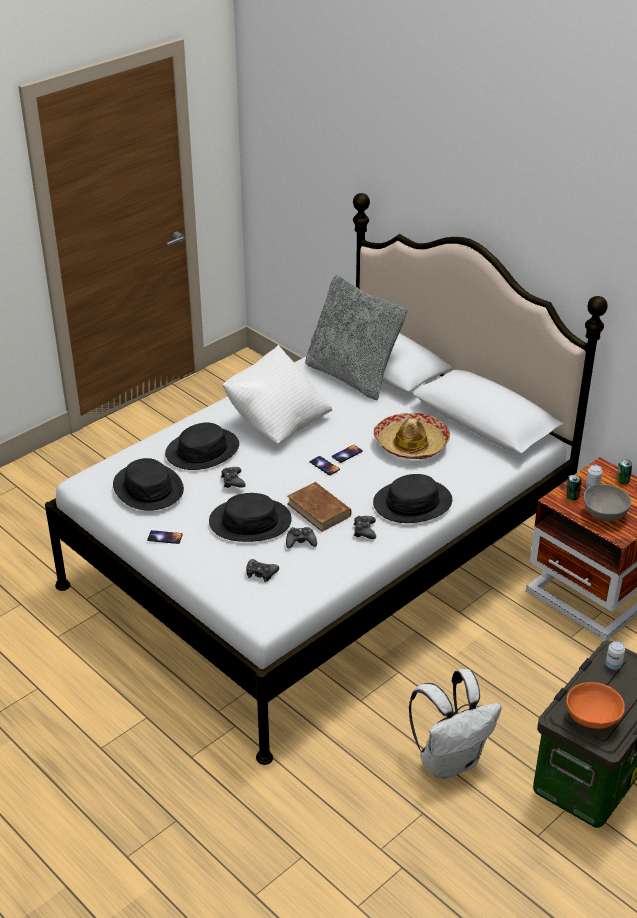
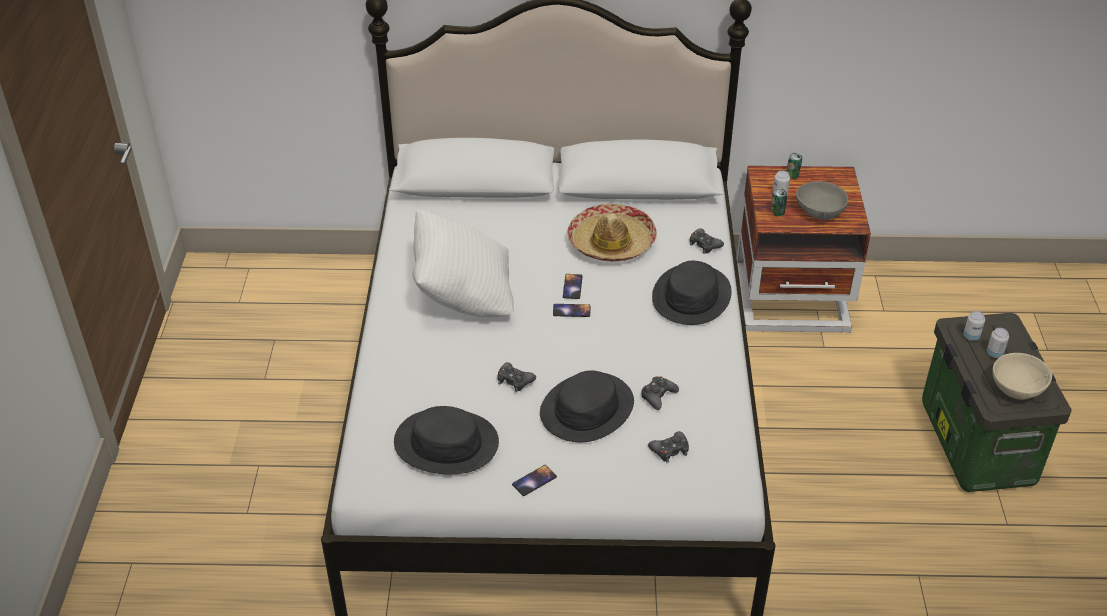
camera: 45 degrees left, 5 degrees up
black hat [165,422,239,470] -> none
brown book [287,482,351,532] -> none
grey pillow [305,275,408,400] -> none
black game controller [354,516,376,539] -> black game controller moved to [690,228,724,254]
white backpack [409,669,502,779] -> none
orange bowl [566,682,625,729] -> beige bowl [992,353,1052,400]
none -> can [987,328,1009,358]

